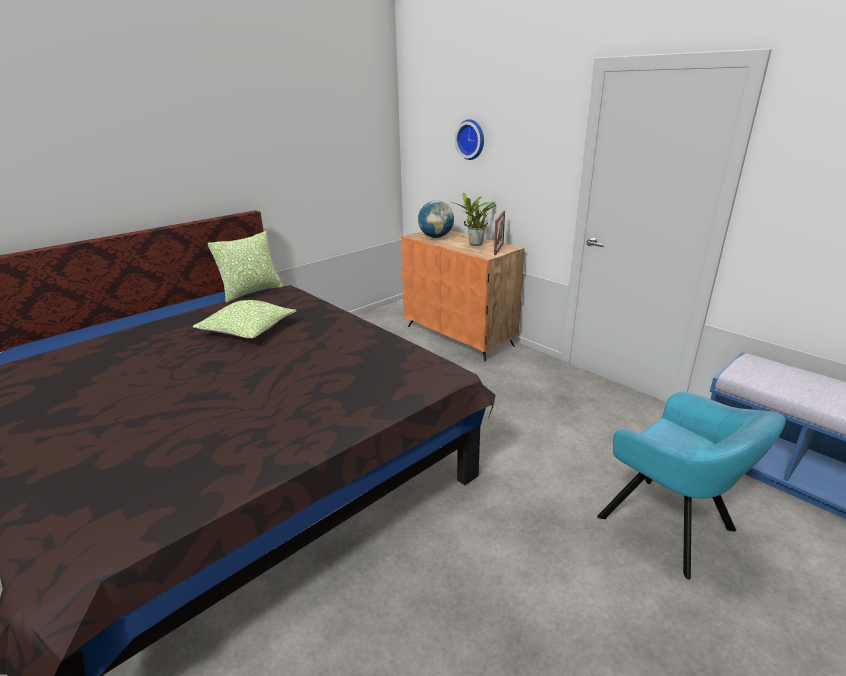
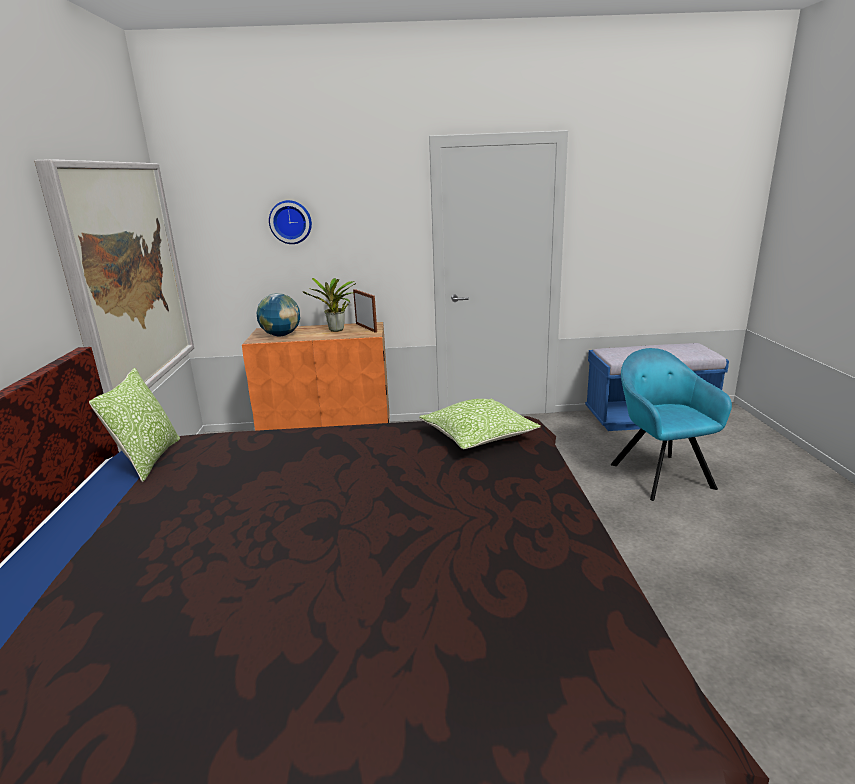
camera: 50 degrees left, 5 degrees down
pillow [192,300,297,338] -> pillow moved to [419,399,541,449]
turquoise armchair [597,392,785,580] -> turquoise armchair turned 105 degrees counterclockwise [611,348,732,501]
none -> picture [34,159,194,393]

